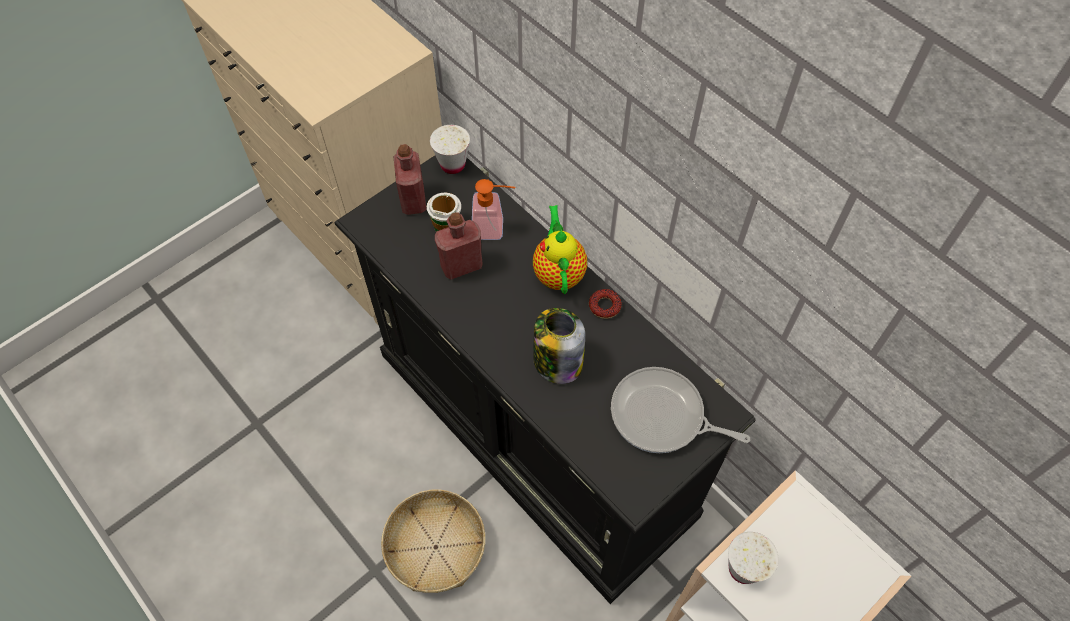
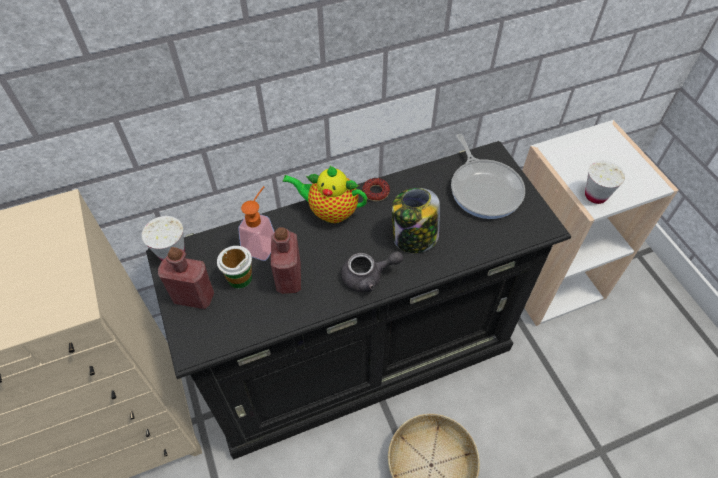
camera: 70 degrees left, 5 degrees down
frying pan [611,367,750,453] -> frying pan turned 60 degrees counterclockwise [451,134,525,219]
none -> grey teapot [341,251,403,292]

